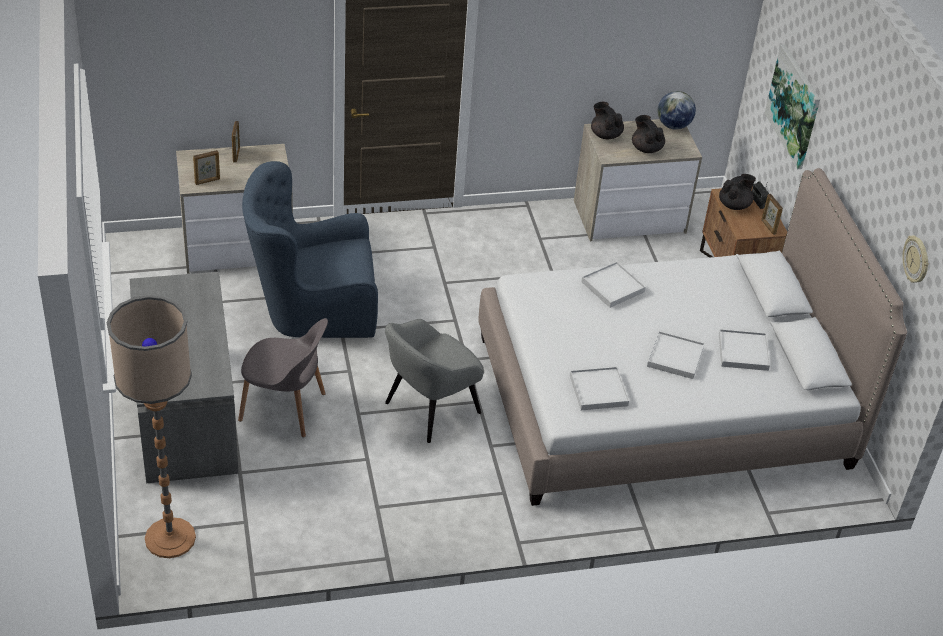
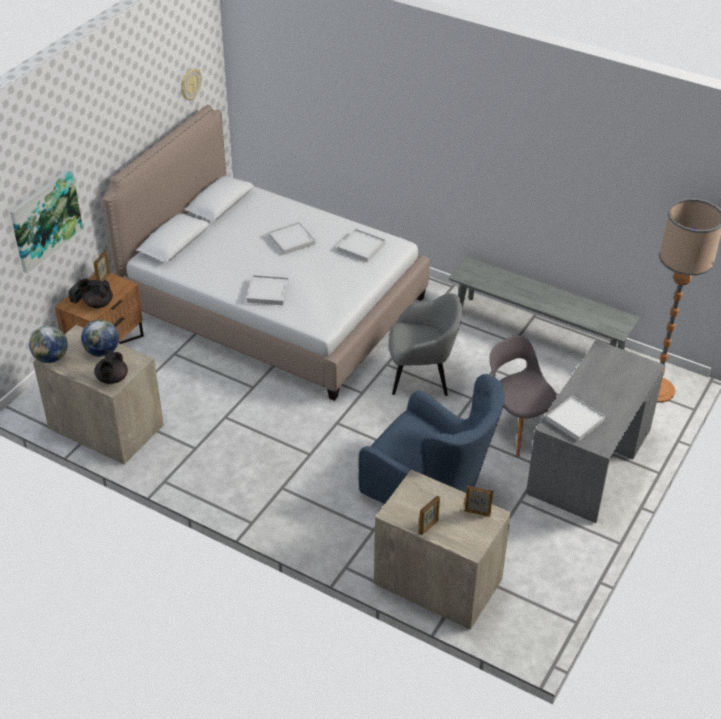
camera: 135 degrees left, 0 degrees up
black teapot [632,115,665,153] -> globe [81,319,119,357]
white tray [719,329,770,371] -> white tray moved to [546,395,605,442]
none -> grey bench [449,256,640,350]

